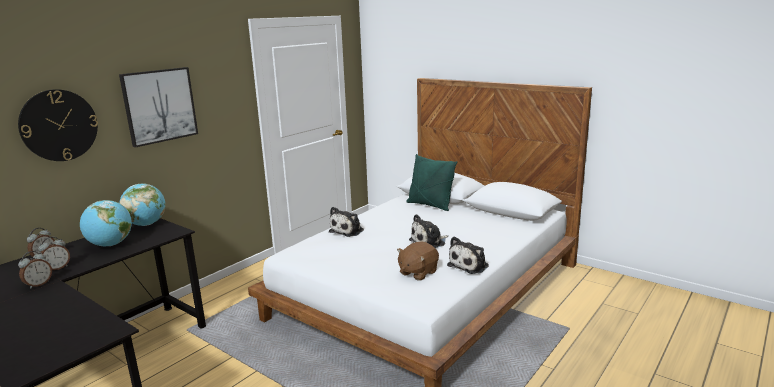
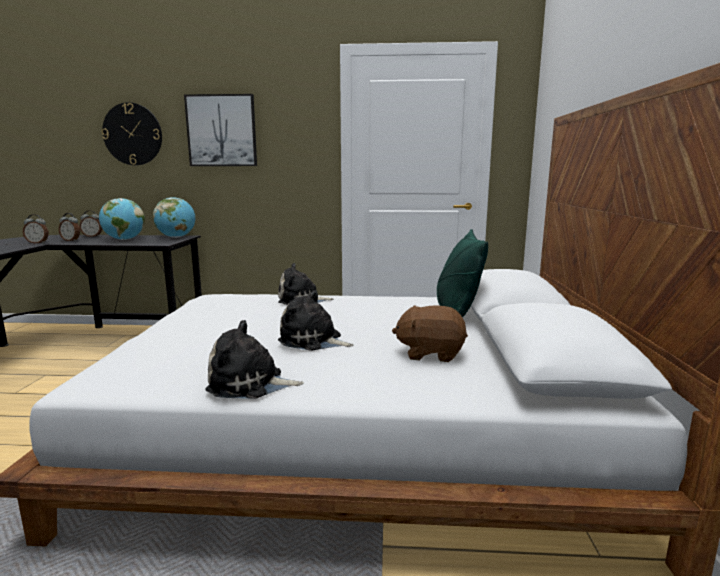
camera: 55 degrees right, 5 degrees down
brown plush toy [397,242,439,281] -> brown plush toy moved to [392,305,468,362]

